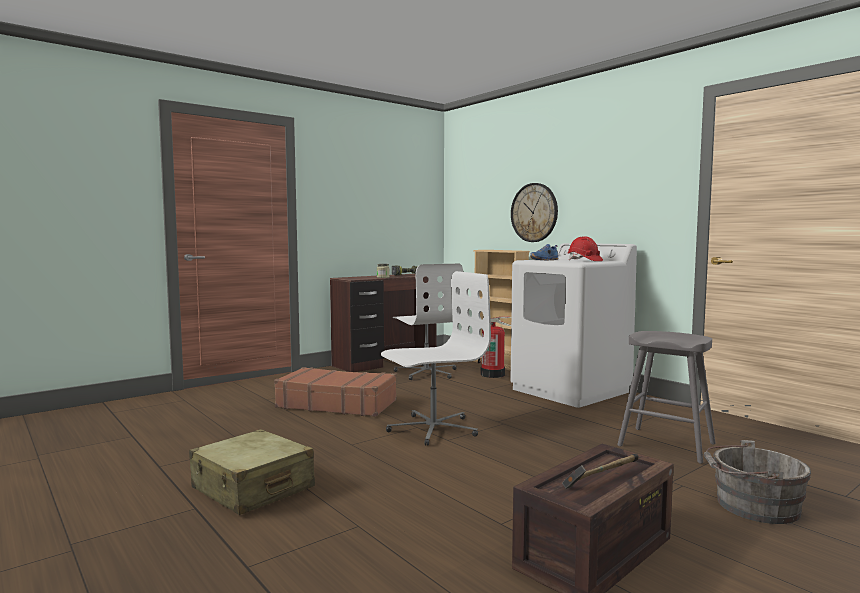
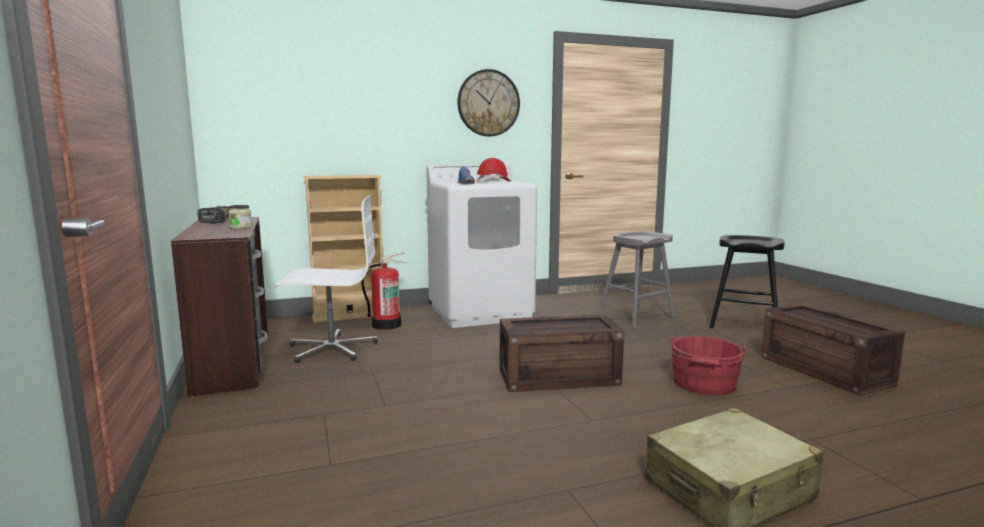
camera: 70 degrees left, 5 degrees up
brown suitcase [274,367,397,417] -> none
white office chair [381,271,491,446] -> crate [500,315,624,392]
wall clock [511,183,558,242] -> wall clock moved to [457,69,520,137]
hammer [562,453,638,489] -> none
grey bucket [704,440,811,524] -> black stool [709,235,785,328]
none -> red bucket [669,336,746,395]

